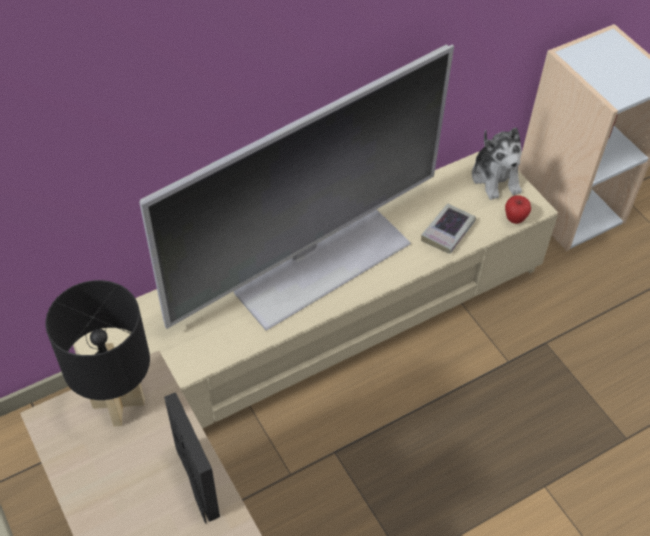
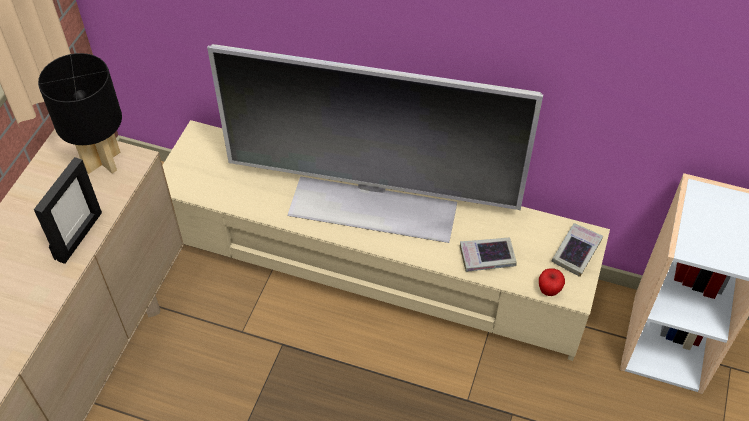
camera: 50 degrees right, 0 degrees up
plush toy [472,127,522,200] -> book [552,223,603,277]

